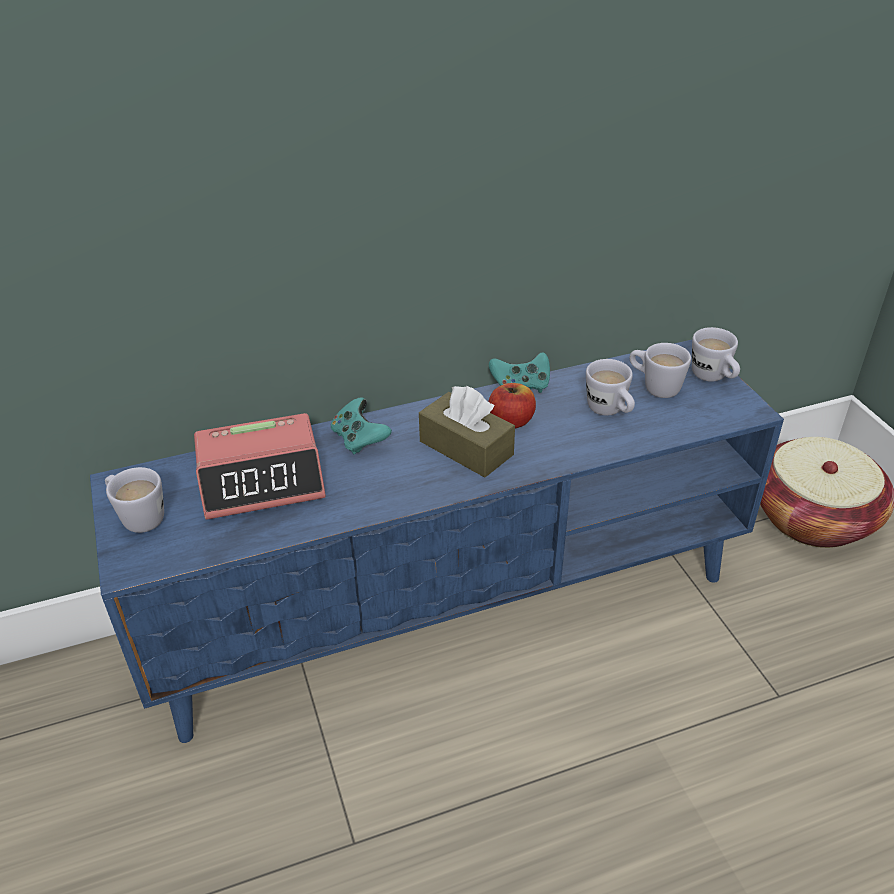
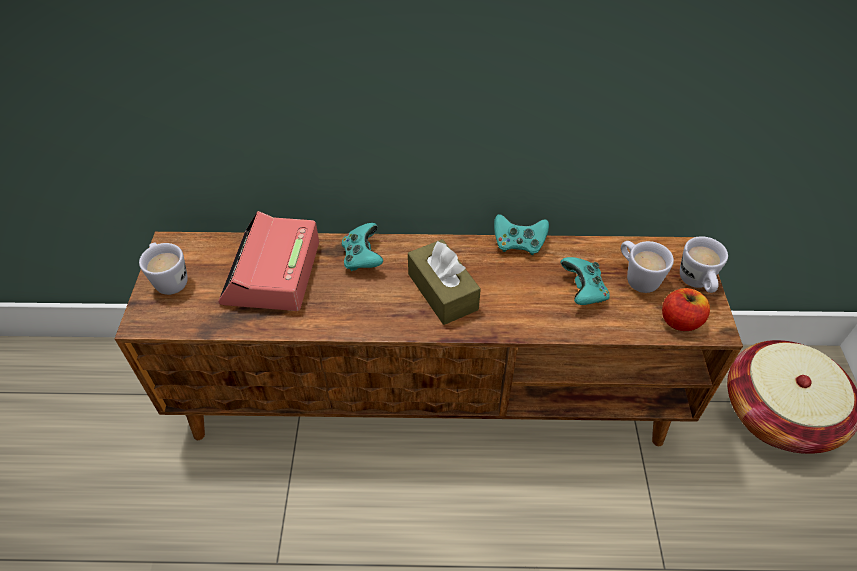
camera: 20 degrees right, 10 degrees up
blue tv stand [90,340,784,743] -> brown tv stand [115,232,743,446]
alarm clock [194,413,326,520] -> alarm clock turned 90 degrees clockwise [218,211,319,311]
apple [489,383,536,429] -> apple moved to [662,288,710,331]
white mug [586,359,635,416] -> turquoise game controller [561,257,610,305]

